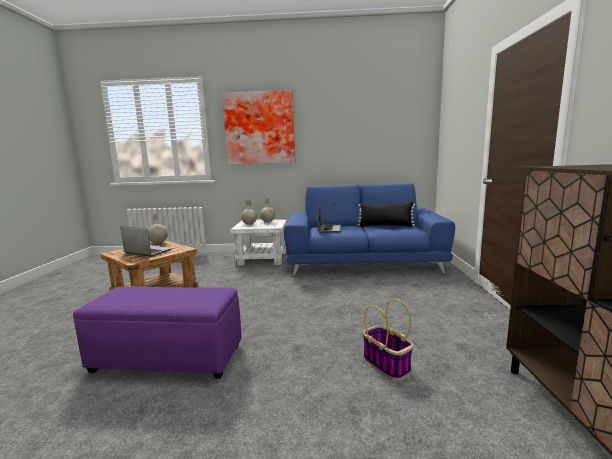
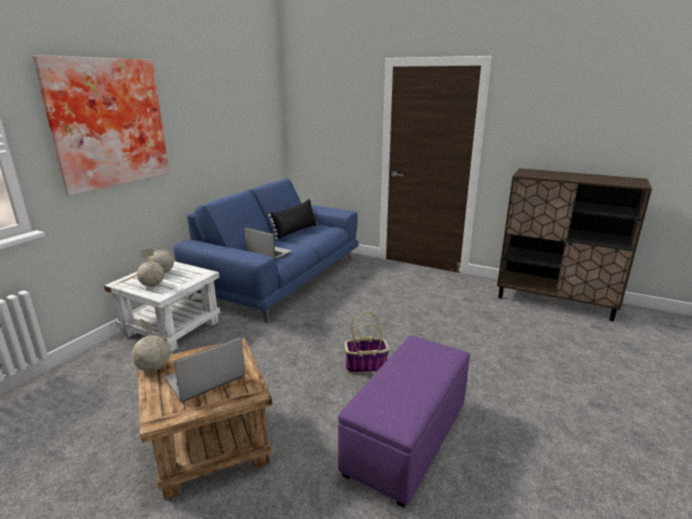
camera: 65 degrees left, 10 degrees up
basket [363,299,414,380] -> basket moved to [345,312,389,373]

